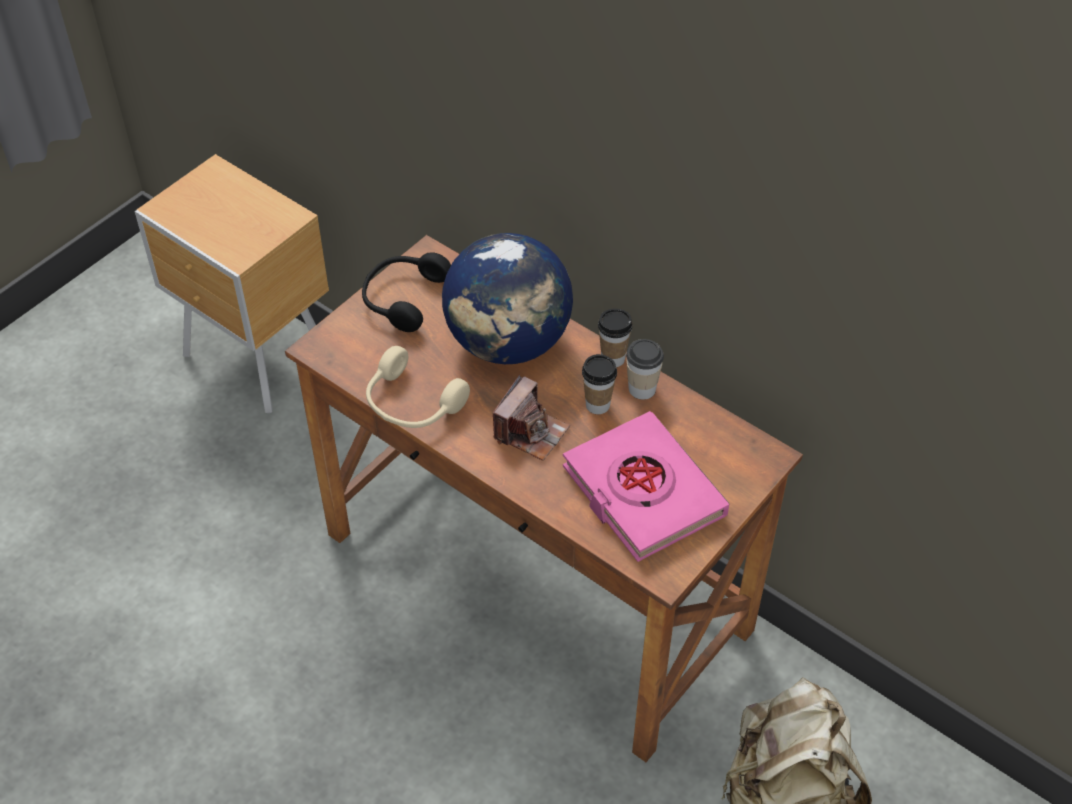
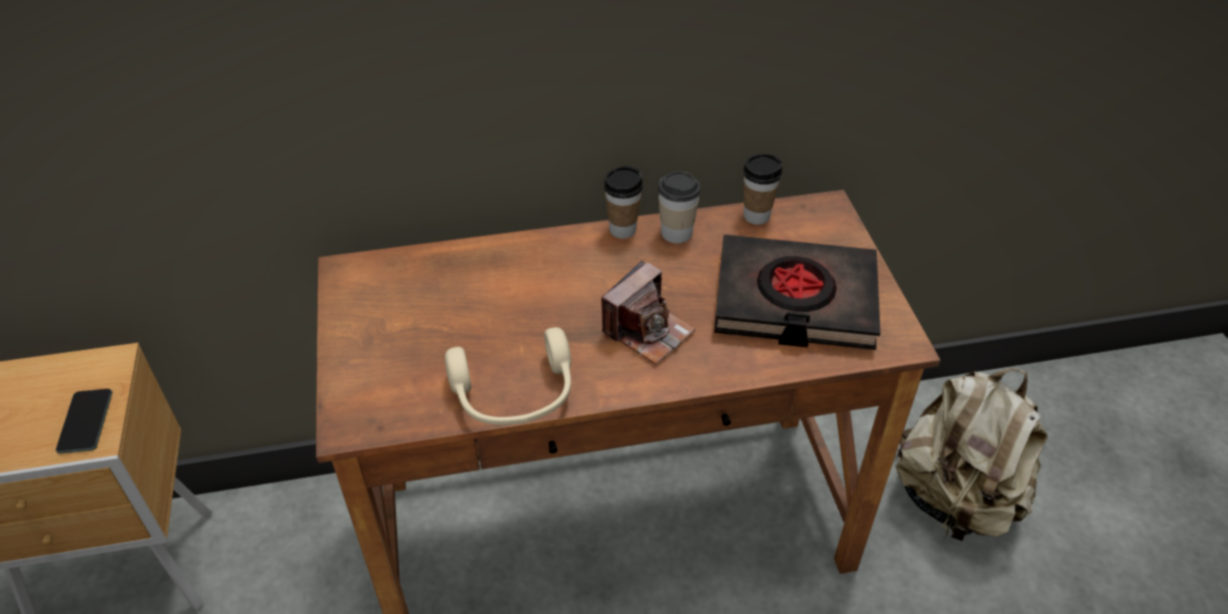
camera: 50 degrees left, 5 degrees down
black headphones [362,252,451,332] -> none
globe [442,233,573,364] -> none
camera [493,375,570,461] -> camera turned 60 degrees clockwise [601,260,696,365]
pink book [563,411,730,562] -> black book [714,235,881,350]
cup [582,354,617,414] -> cup moved to [743,154,782,225]
none -> phone [56,389,112,454]

